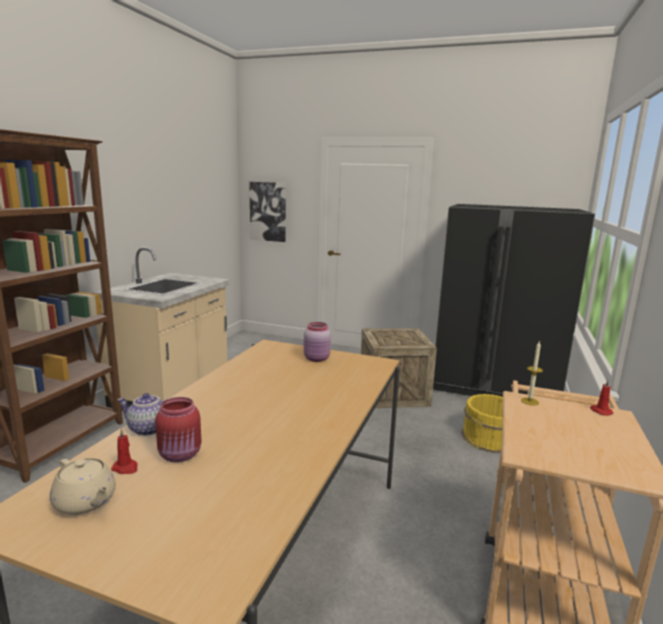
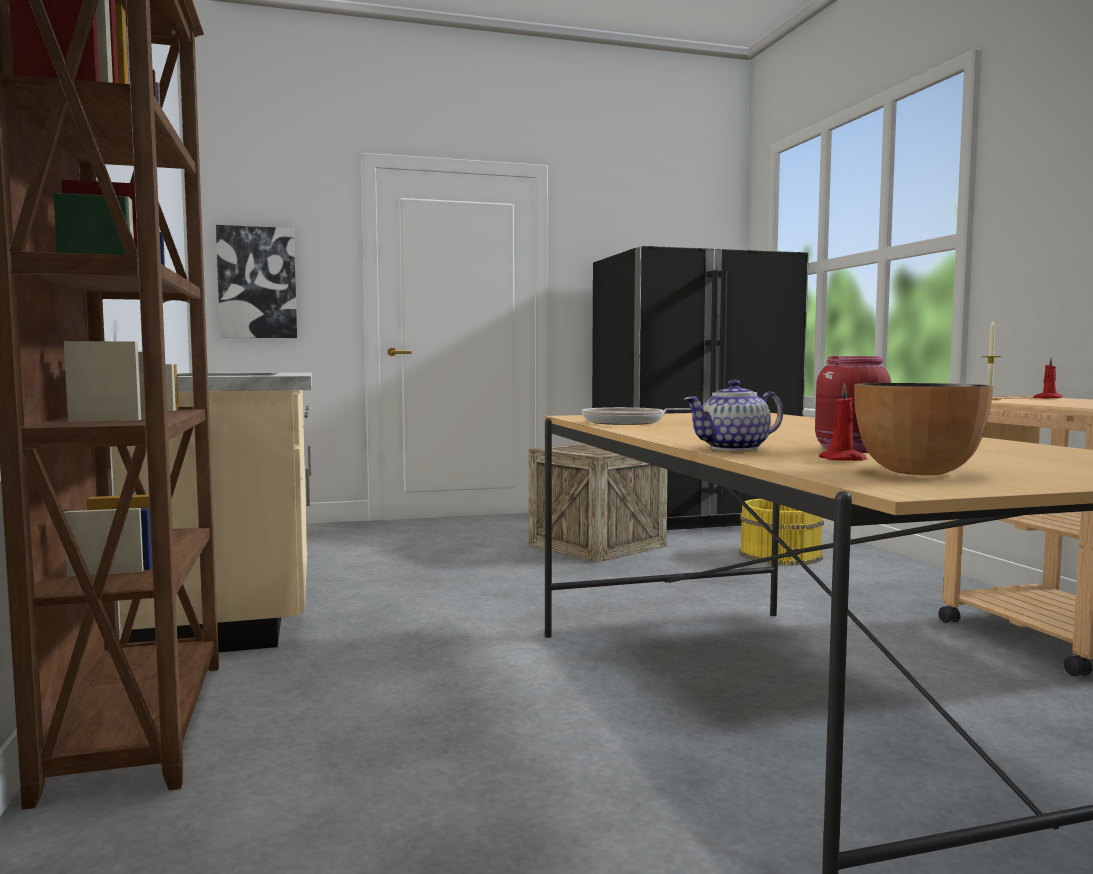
camera: 35 degrees left, 10 degrees down
beige teapot [50,458,116,515] -> bowl [854,383,993,475]
pink jar [303,322,331,362] -> none
none -> frying pan [582,407,691,425]

